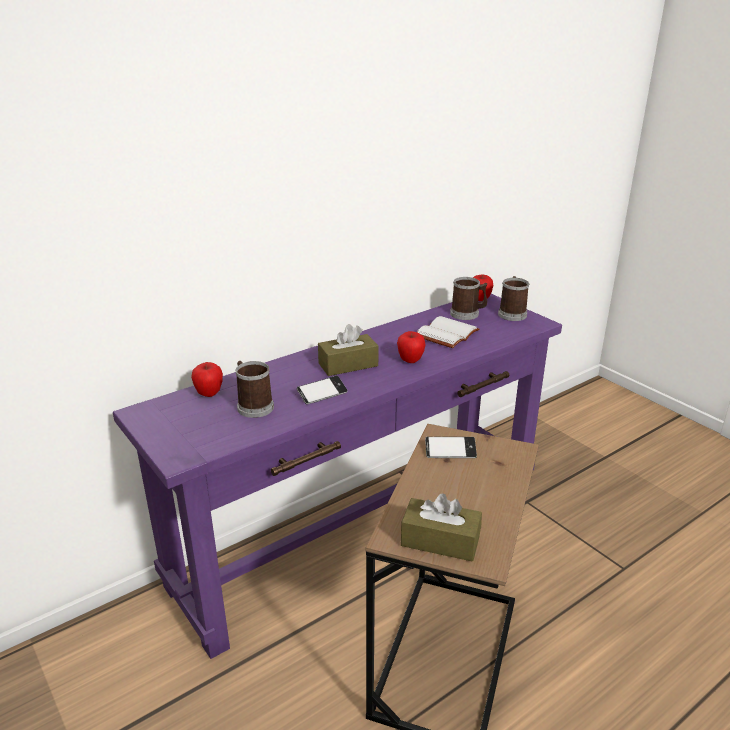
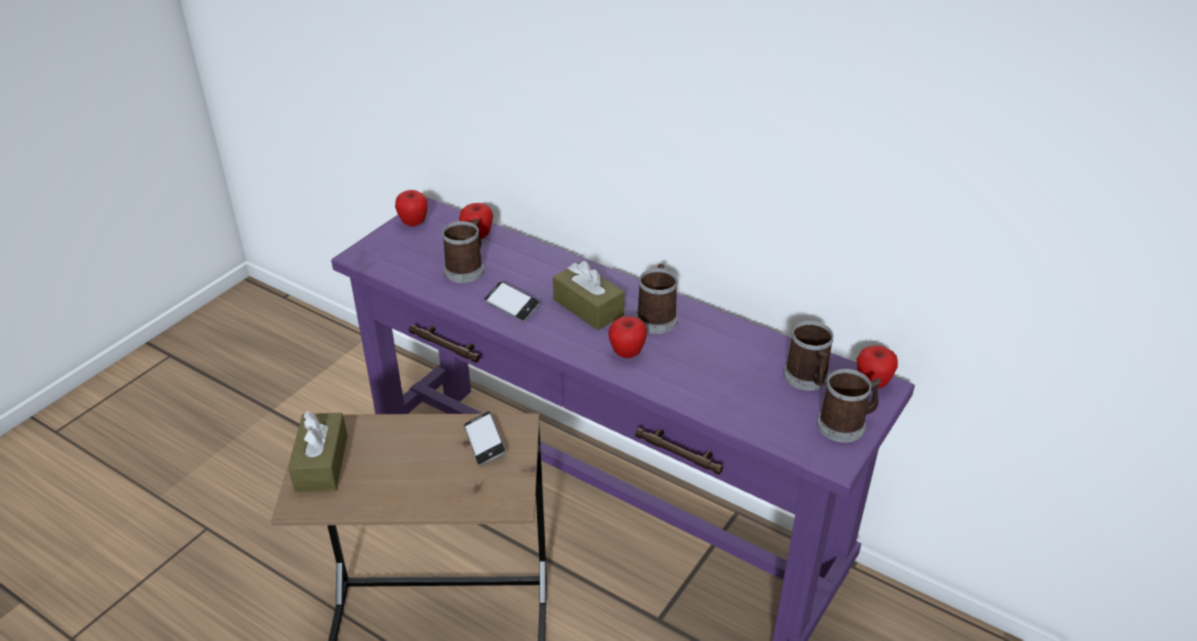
camera: 70 degrees right, 10 degrees up
white book [417,316,479,348] -> none
none -> apple [395,190,428,227]
none -> mug [636,264,678,334]

